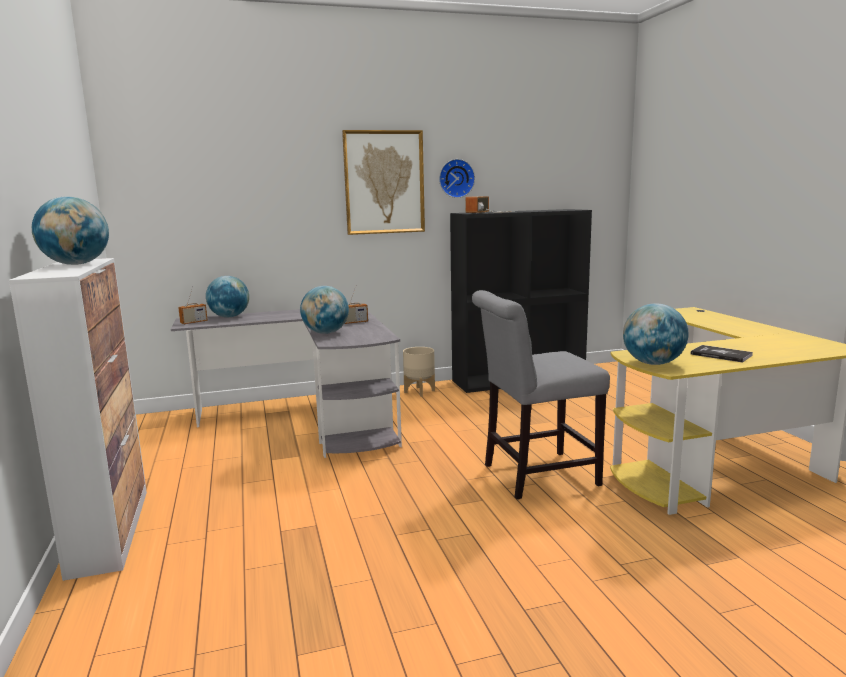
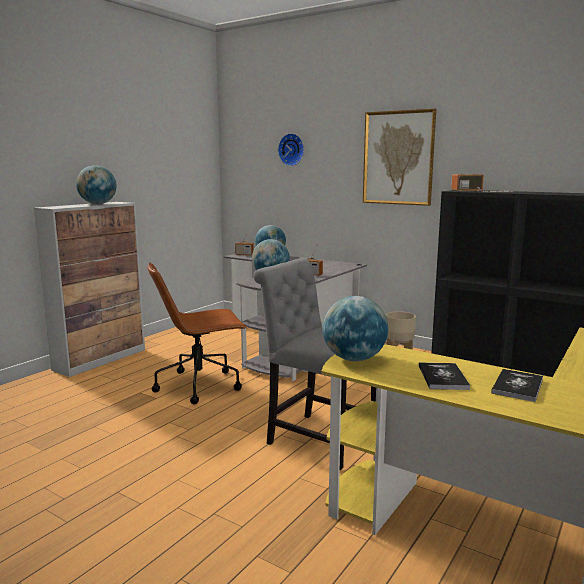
camera: 50 degrees right, 0 degrees up
wall clock [439,159,475,198] -> wall clock moved to [278,133,304,166]
none -> brown office chair [147,262,247,404]
none -> book [491,369,543,402]

